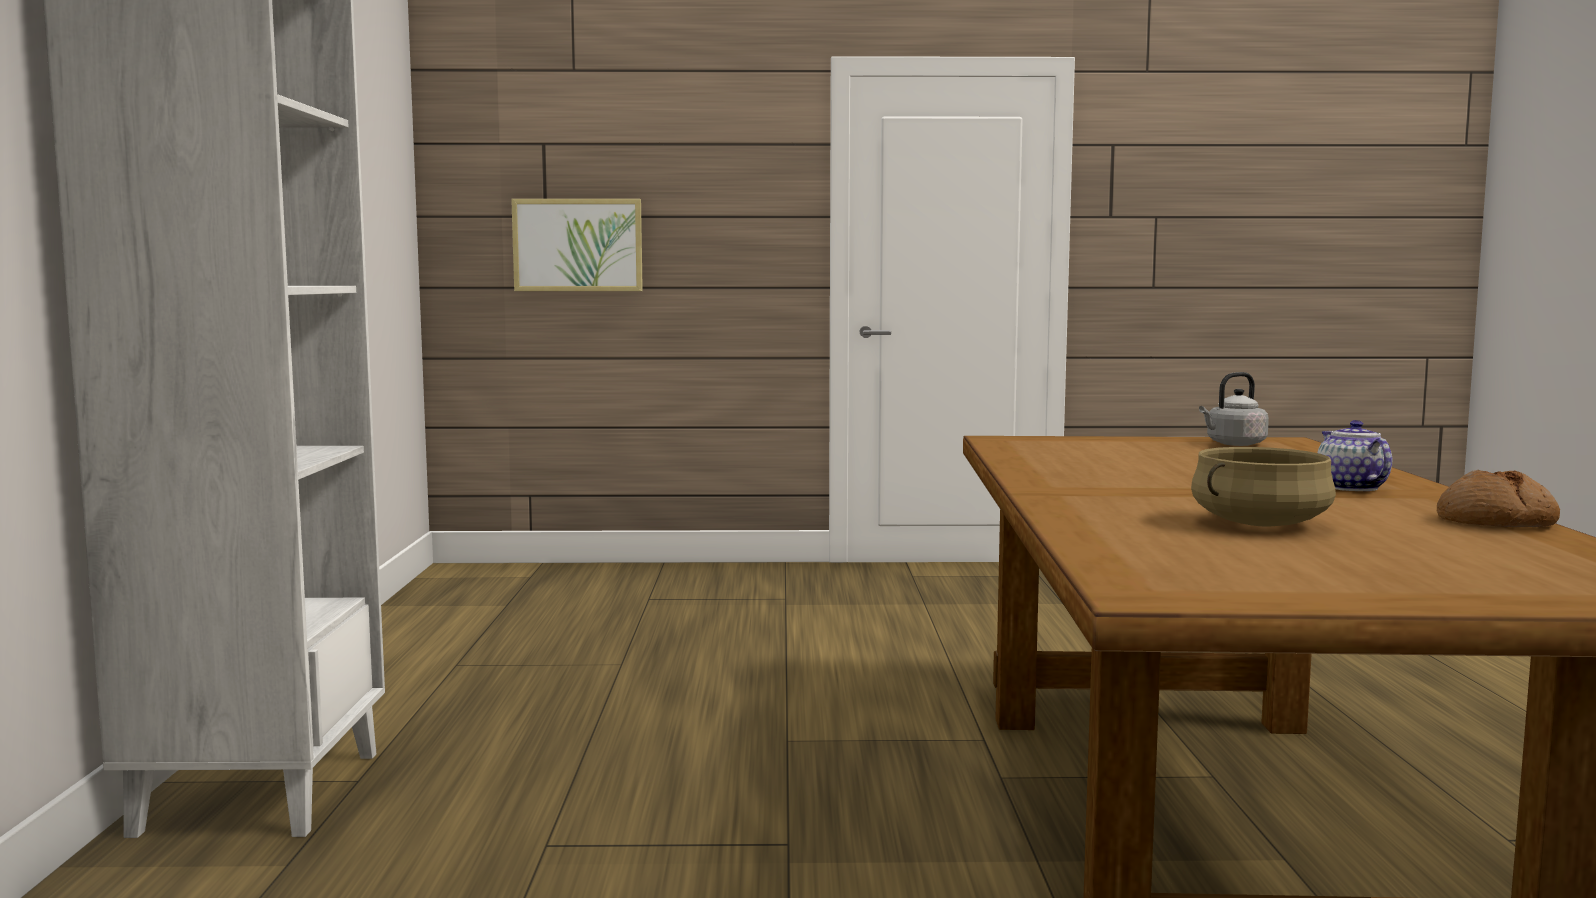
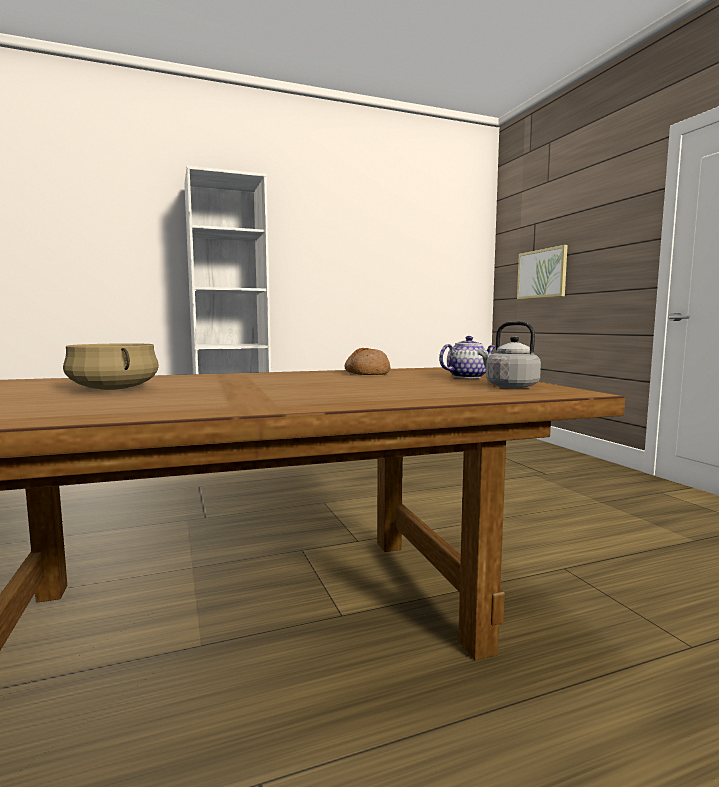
camera: 70 degrees right, 0 degrees up
teapot [1317,420,1392,491] -> teapot moved to [439,336,496,379]
bread [1437,470,1560,527] -> bread moved to [345,348,390,375]

